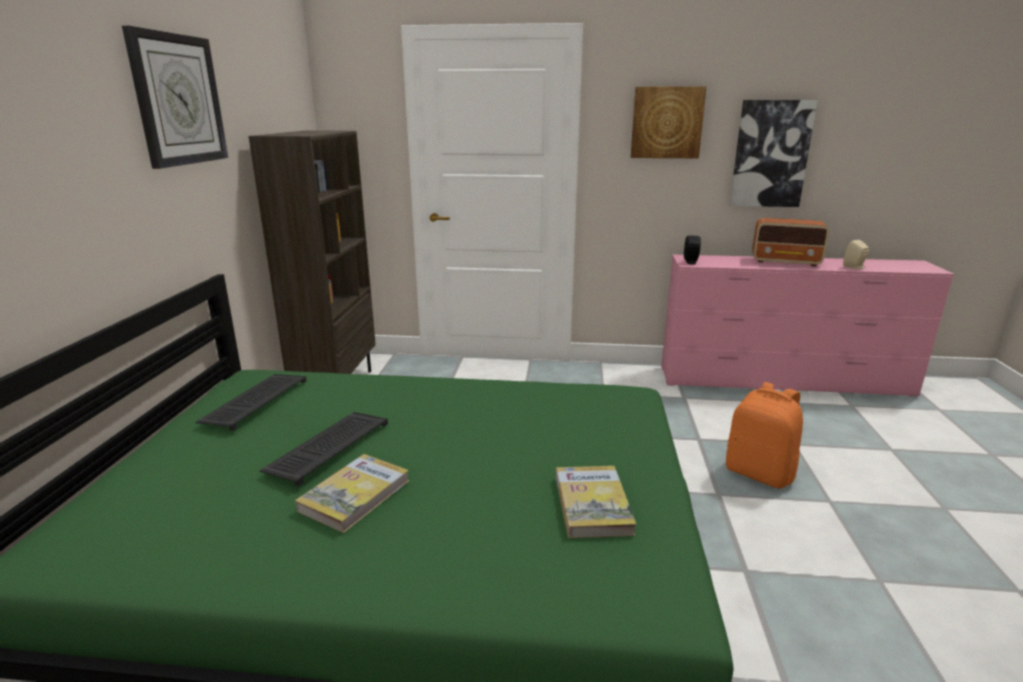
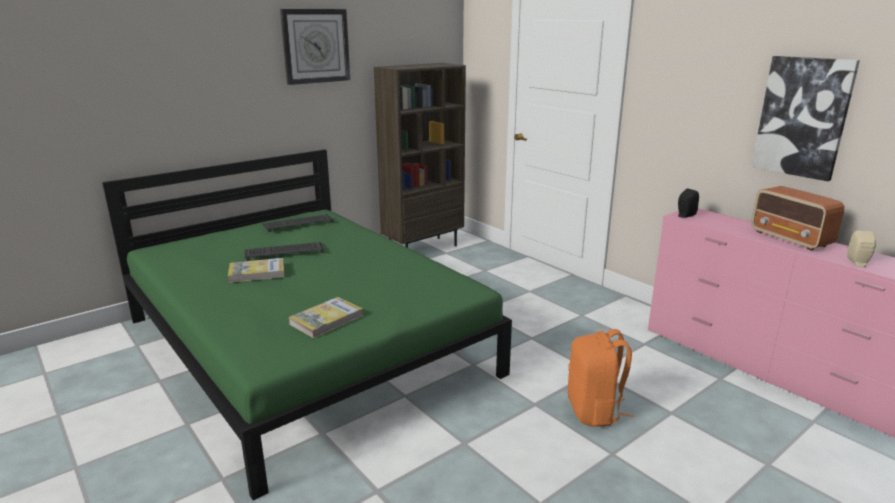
camera: 45 degrees right, 0 degrees up
picture [631,86,707,158] -> none

